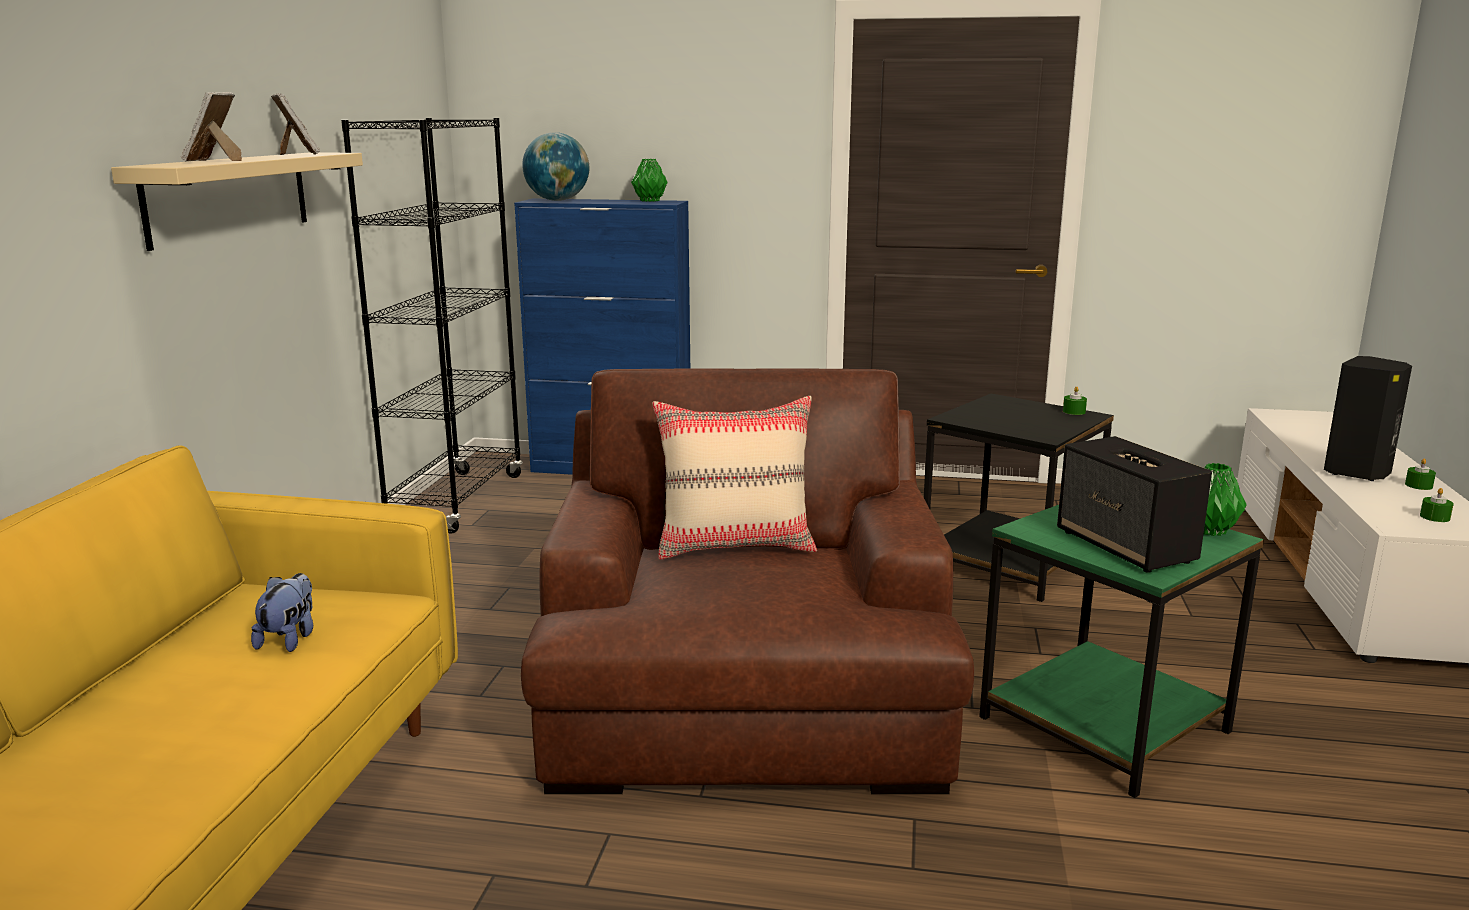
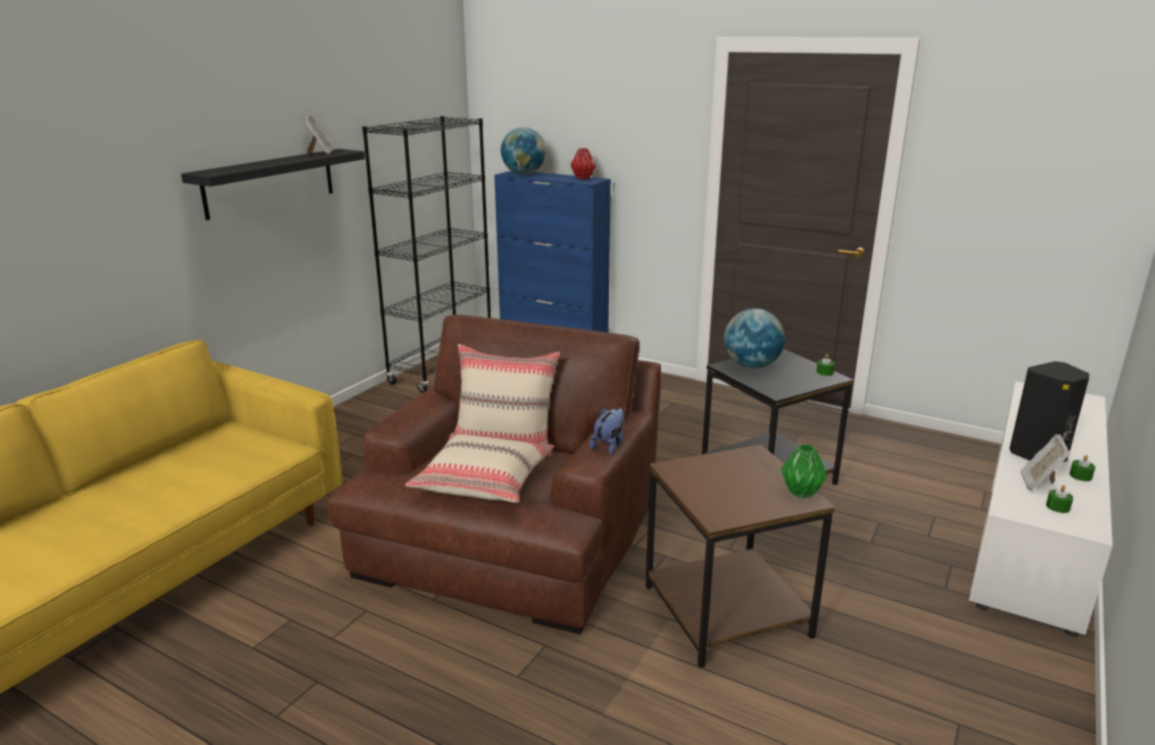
camera: 20 degrees right, 5 degrees up
beige shelf [111,152,363,251] -> black shelf [181,149,365,220]
picture frame [181,92,242,161] -> picture frame moved to [1021,434,1070,491]
plush toy [251,573,313,652] -> plush toy moved to [589,407,625,455]
green vase [631,159,668,202] -> red vase [571,148,596,179]
green side table [979,505,1264,798] -> brown side table [645,444,835,668]
speaker [1057,436,1212,573] -> none
none -> beige pillow [405,432,554,503]
none -> globe [724,309,785,368]

